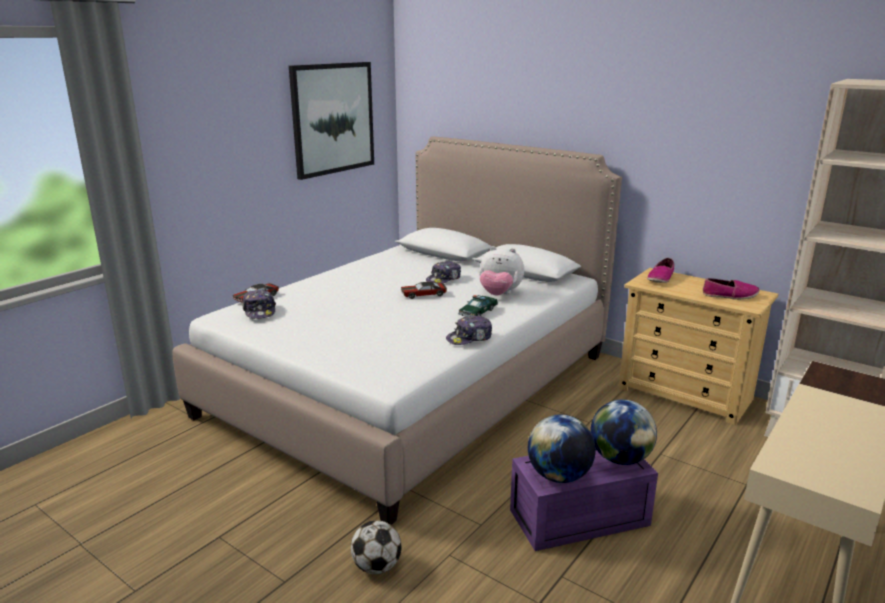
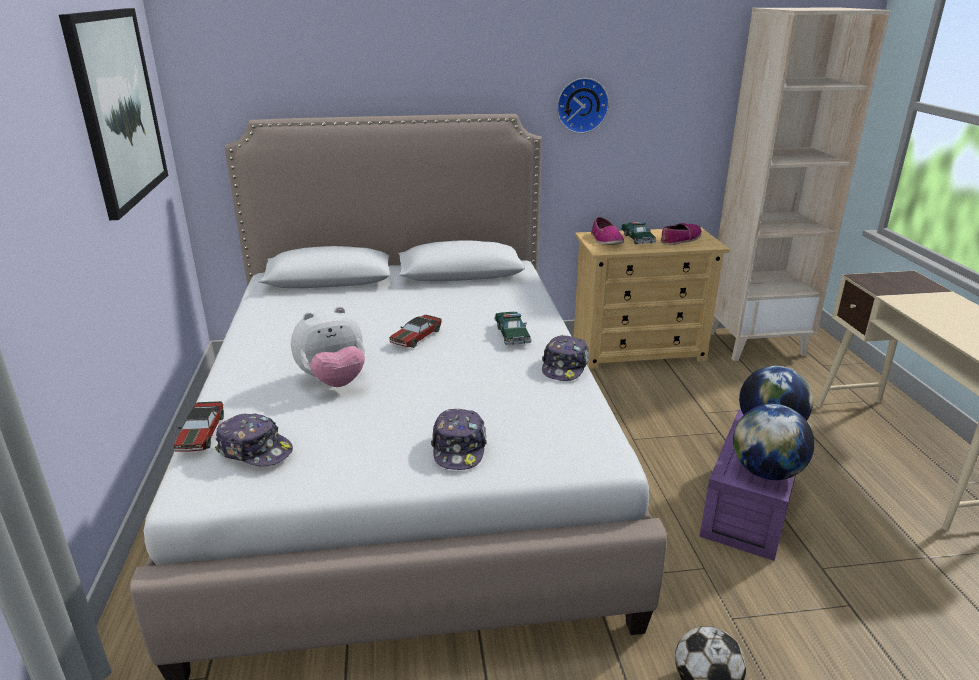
camera: 45 degrees left, 5 degrees up
cap [426,261,461,283] -> cap moved to [431,409,487,470]
plush toy [479,246,524,295] -> plush toy moved to [291,306,365,387]
none -> wall clock [557,78,609,133]
none -> toy car [621,222,657,244]

